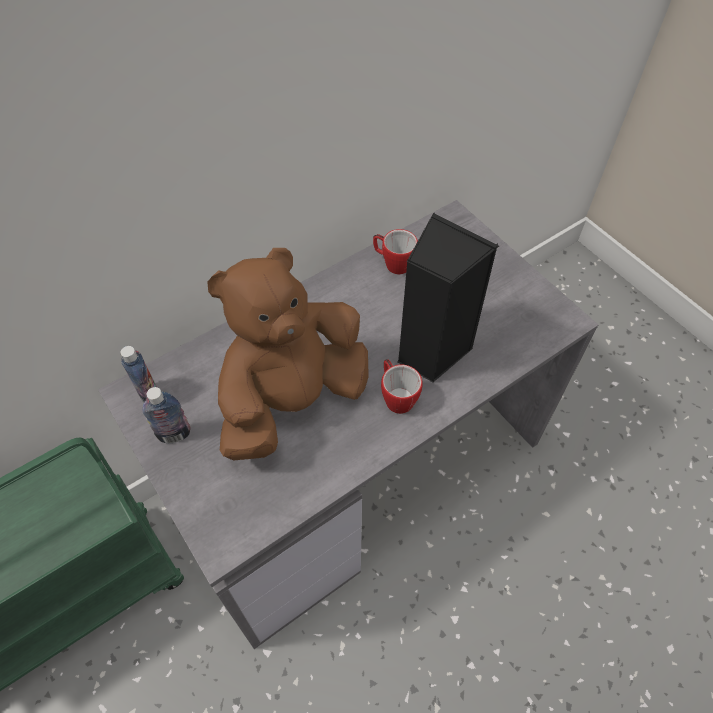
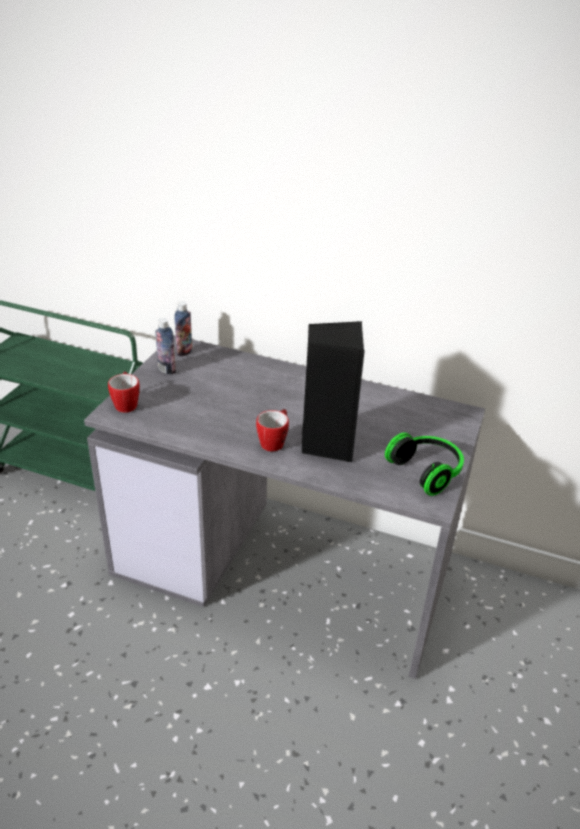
camera: 55 degrees right, 20 degrees down
brown plush toy [207,248,369,460] -> none
mug [373,229,418,274] -> mug moved to [108,371,140,413]
none -> headphones [385,432,464,496]

